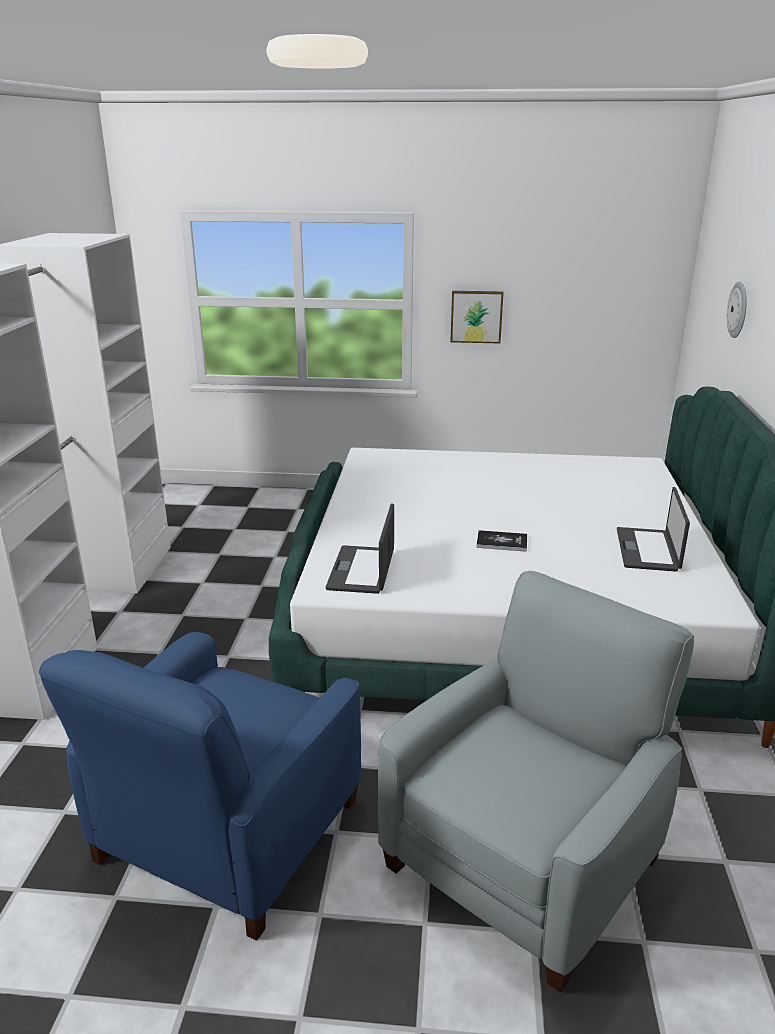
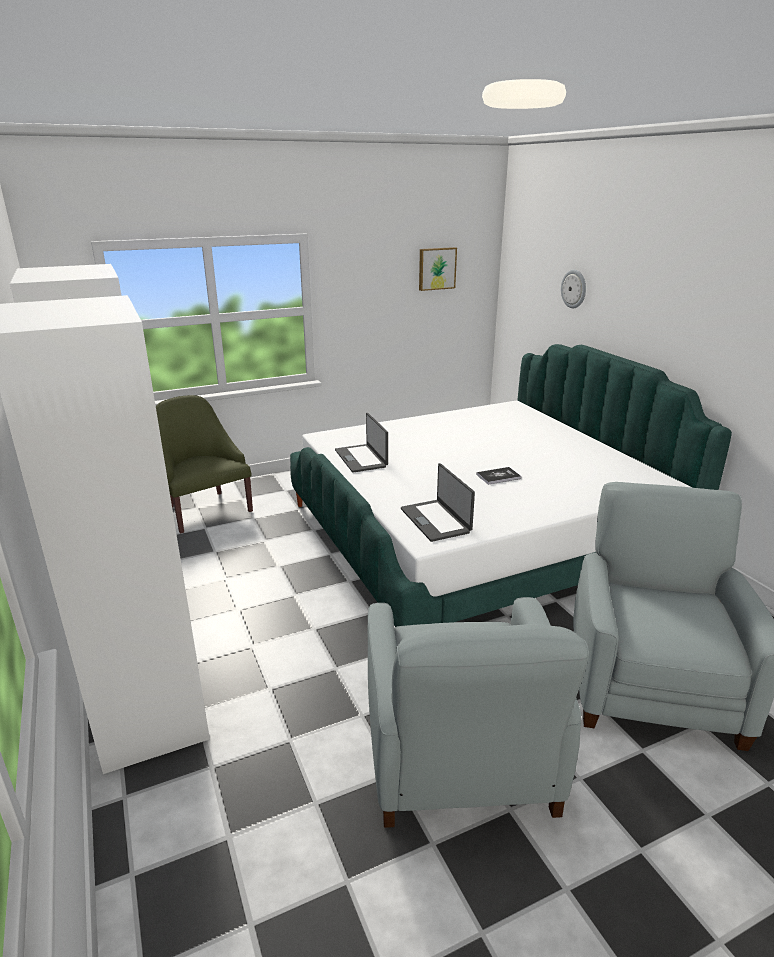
camera: 30 degrees left, 0 degrees up
blue armchair [39,632,362,941] -> grey armchair [368,597,589,828]
picture [450,291,504,343] -> picture moved to [419,247,457,291]
laptop [617,487,690,572] -> laptop moved to [335,413,388,473]
none -> green armchair [156,395,253,534]

